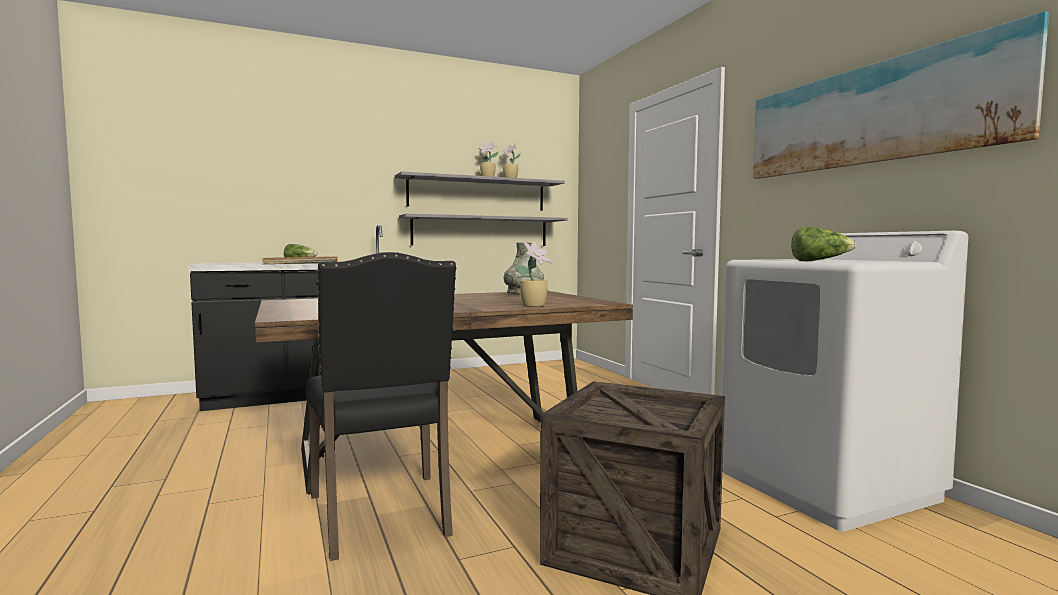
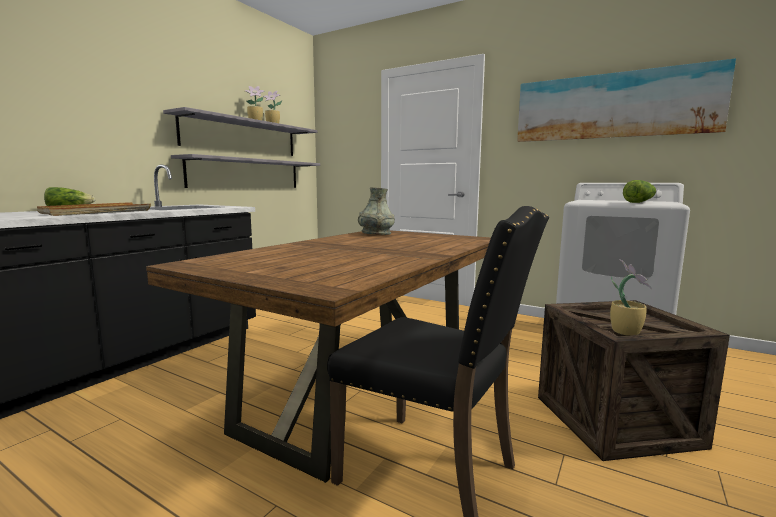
camera: 35 degrees left, 5 degrees up
potted plant [515,241,551,307] -> potted plant moved to [610,259,652,336]

